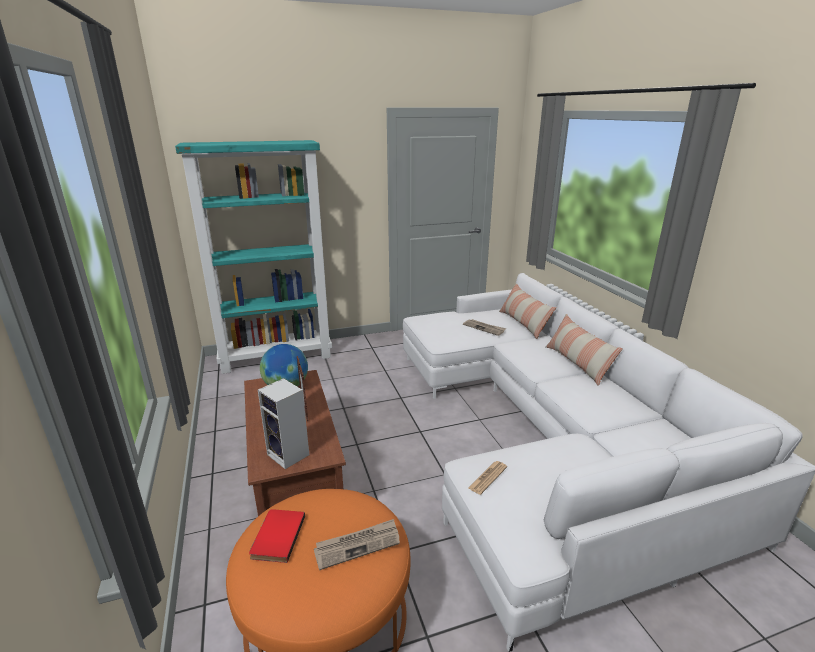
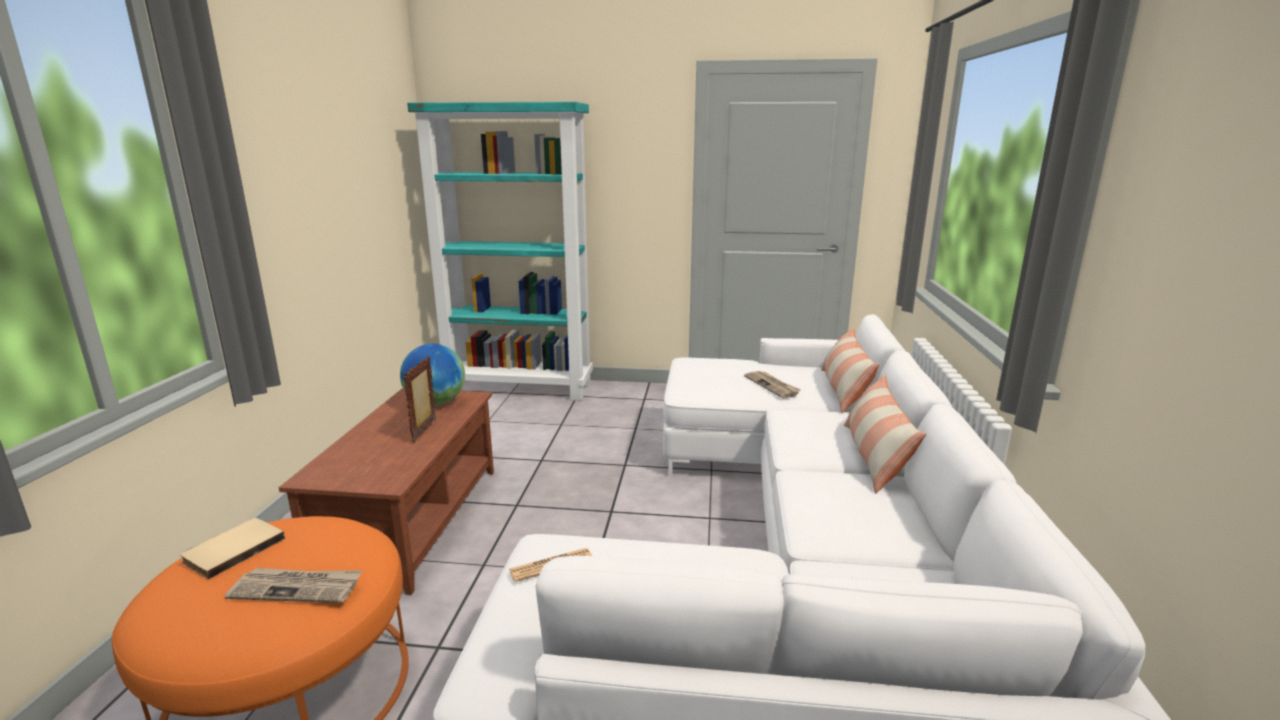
camera: 25 degrees right, 5 degrees down
red book [249,509,305,563] -> beige book [180,518,285,579]
speaker [258,378,309,469] -> none

